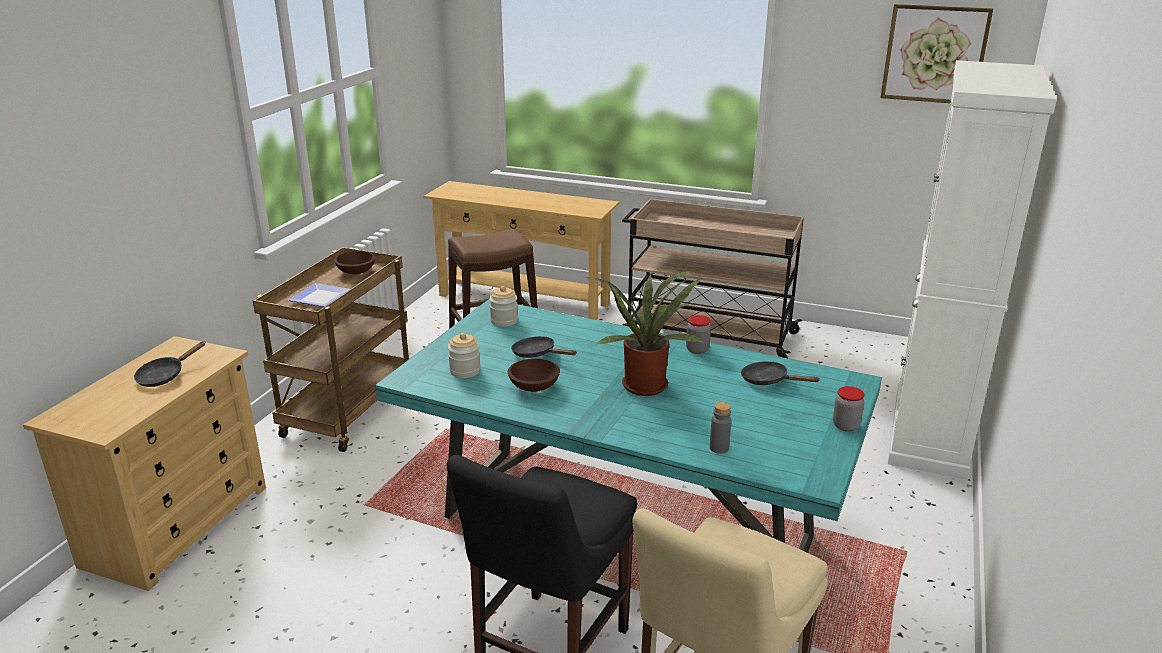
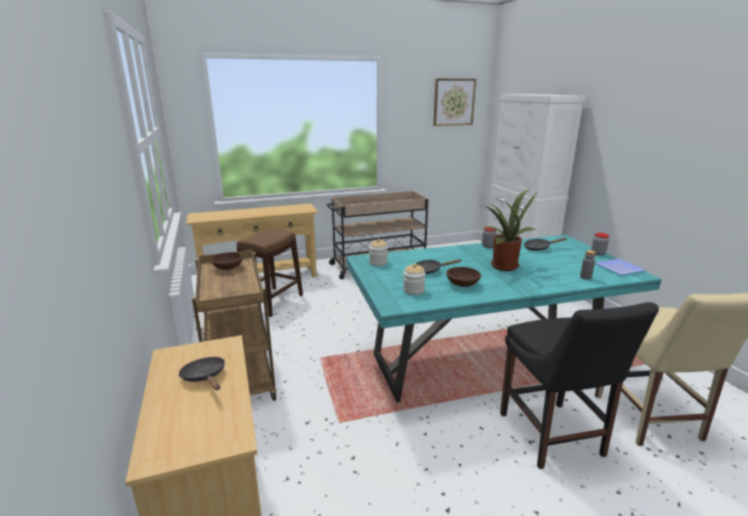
camera: 40 degrees left, 5 degrees down
black frying pan [134,341,205,387] -> black frying pan turned 150 degrees clockwise [179,357,225,390]
plate [288,283,350,307] -> plate moved to [595,259,647,275]

